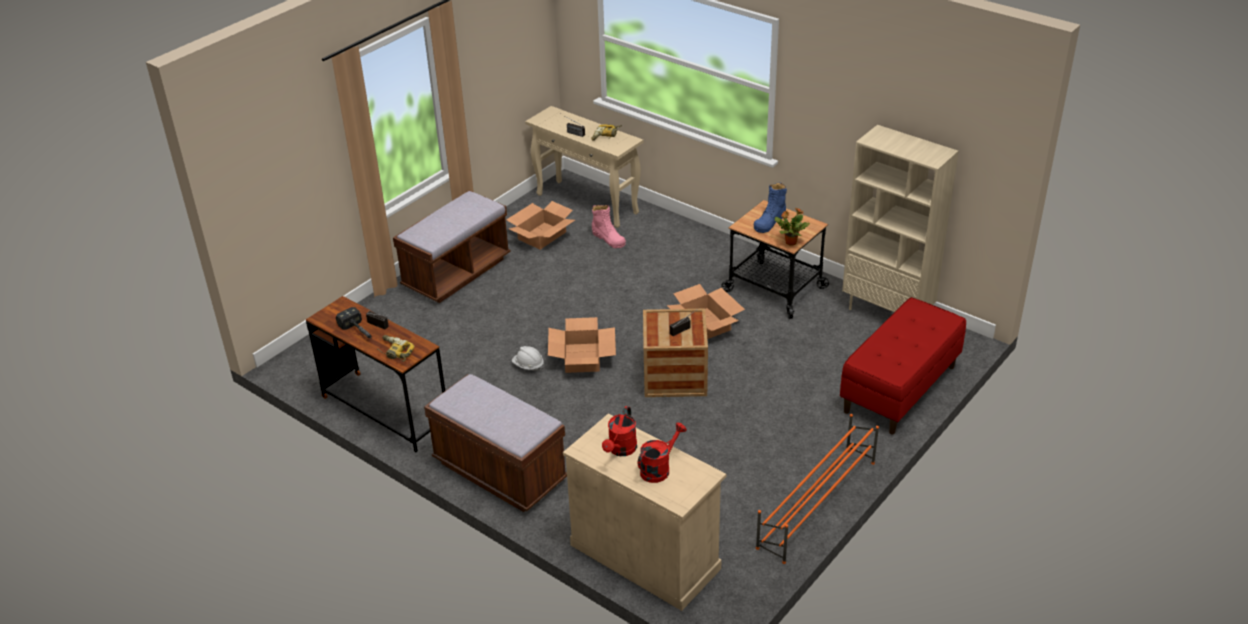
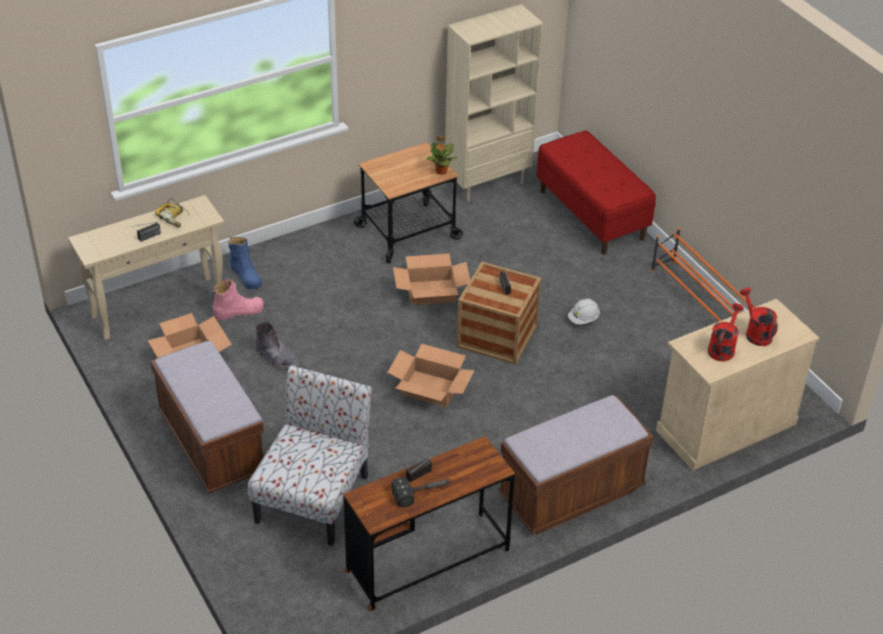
camera: 70 degrees left, 5 degrees up
power drill [378,335,415,362] -> none
white hard hat [512,346,544,371] -> white hard hat moved to [568,299,600,325]
red watering can [602,406,637,456] -> red watering can turned 105 degrees counterclockwise [708,303,744,361]
blue boot [754,182,787,233] -> blue boot moved to [228,237,262,289]
none -> chair [248,366,372,546]
none -> grey boot [255,322,299,370]

